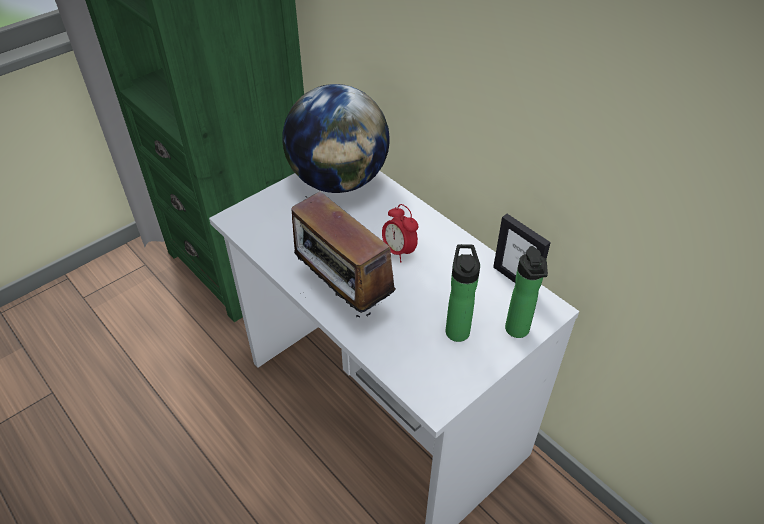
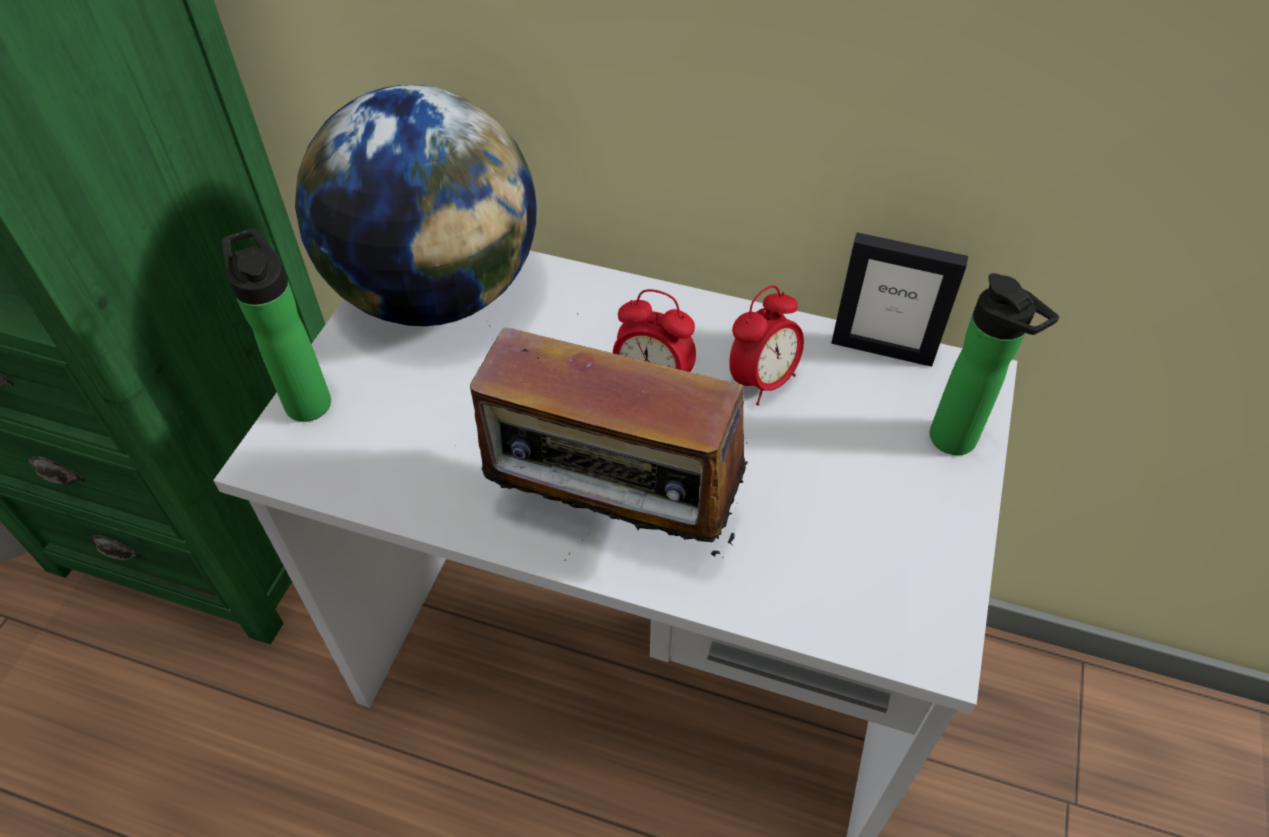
camera: 30 degrees left, 5 degrees up
bottle [446,244,480,342] -> bottle moved to [222,228,331,422]
none -> alarm clock [729,285,804,406]

